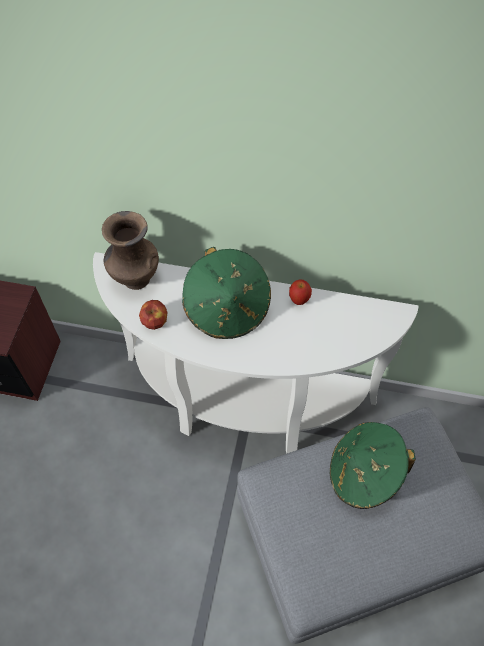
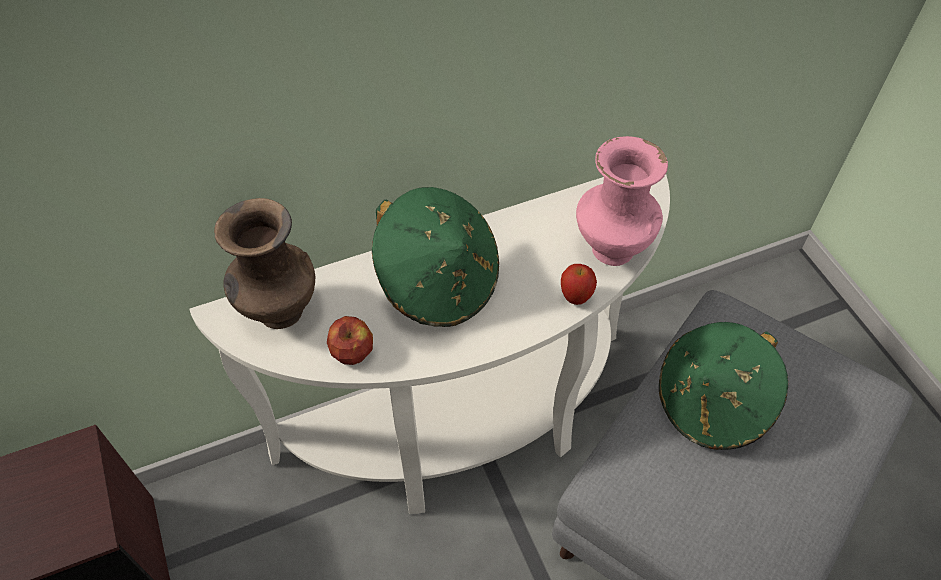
camera: 35 degrees left, 5 degrees down
apple [289,280,312,305] -> apple moved to [561,264,597,305]
none -> pink vase [576,136,668,266]

